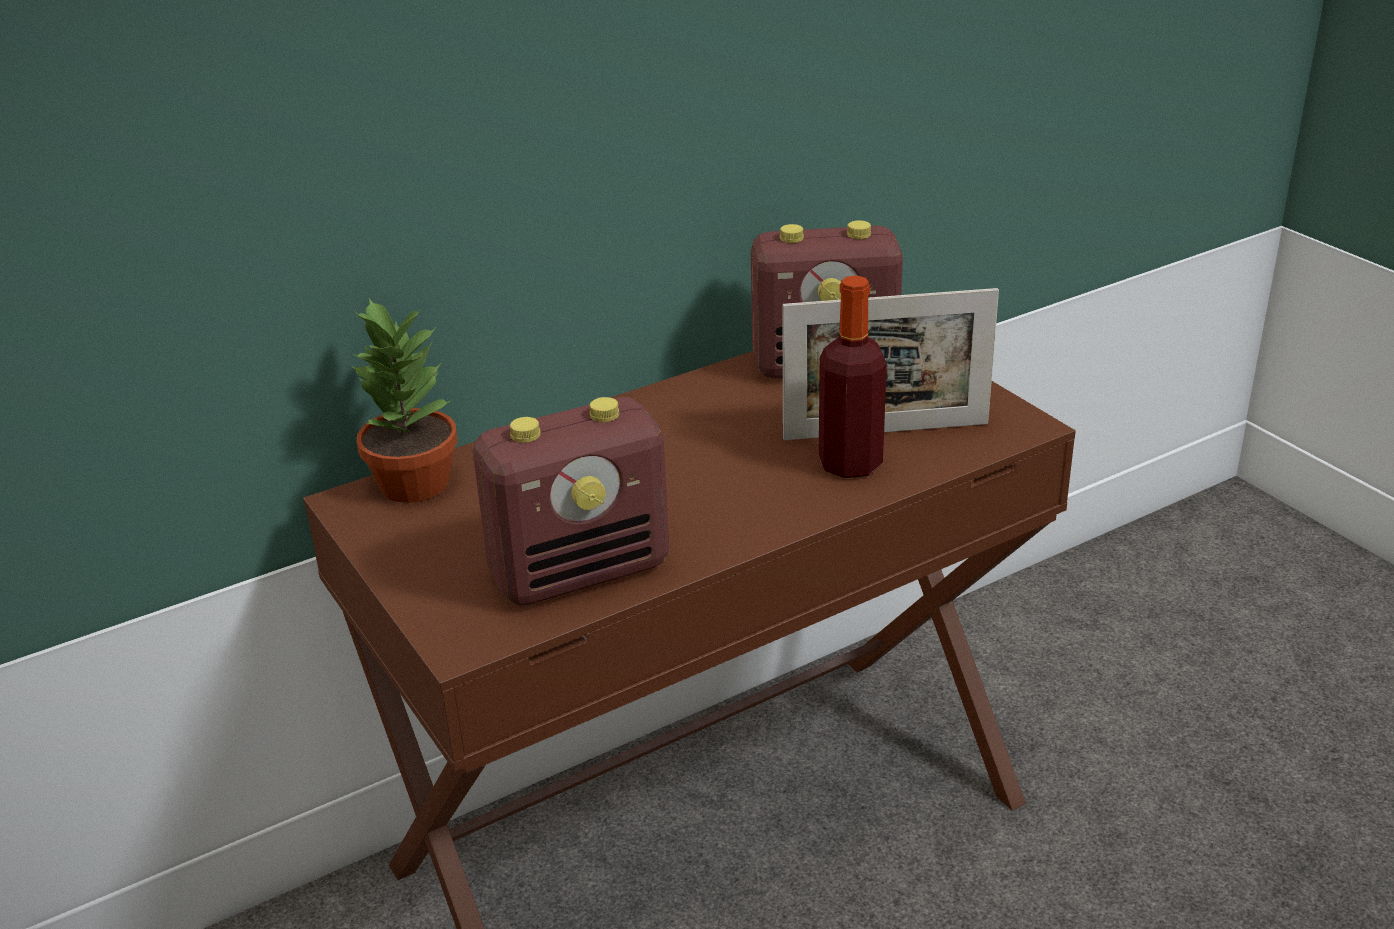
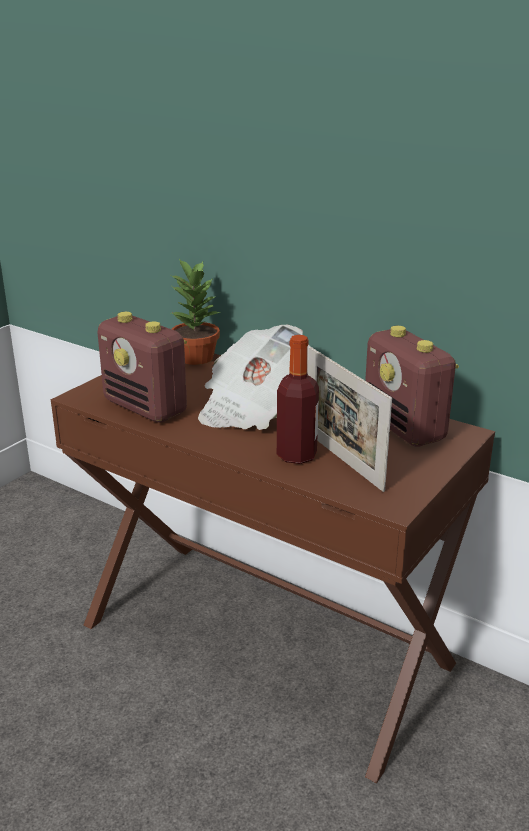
camera: 65 degrees right, 5 degrees down
none -> newspaper [198,325,311,430]

